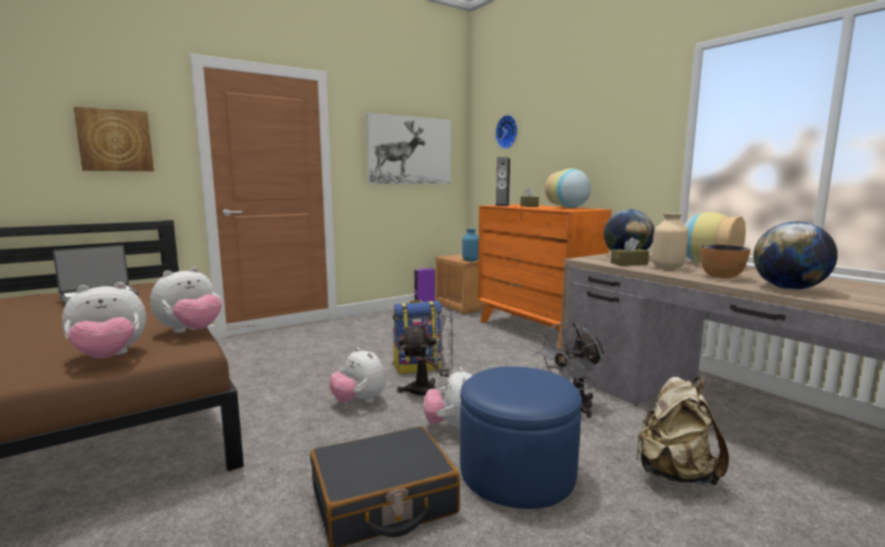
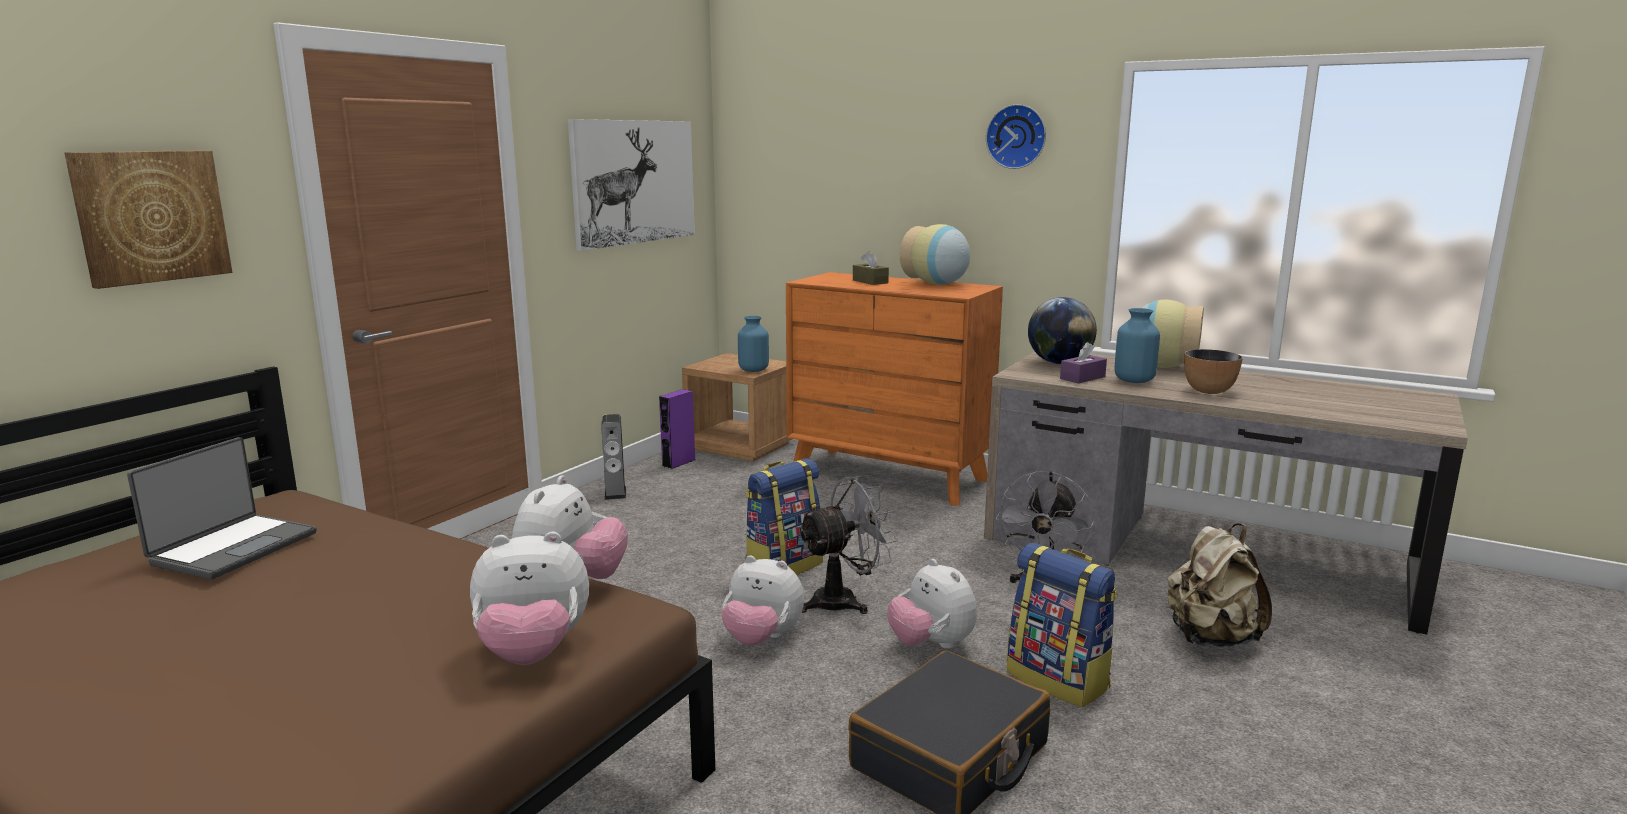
camera: 25 degrees left, 5 degrees up
plush toy [62,282,146,358] -> plush toy turned 45 degrees clockwise [470,532,589,665]
blue ottoman [460,366,582,509] -> backpack [1007,543,1117,708]
wall clock [495,115,518,149] -> wall clock moved to [986,104,1046,169]
speaker [495,157,510,206] -> speaker moved to [601,414,626,500]
brown tissue box [611,237,649,266] -> purple tissue box [1060,342,1107,383]
beige vase [652,213,688,269] -> blue vase [1114,308,1160,383]
globe [753,222,838,290] -> none

